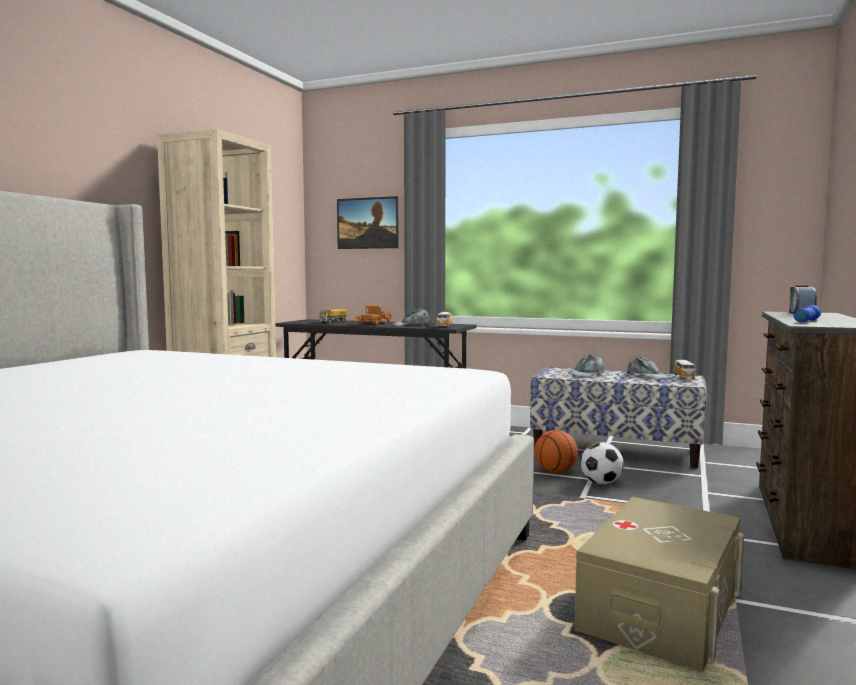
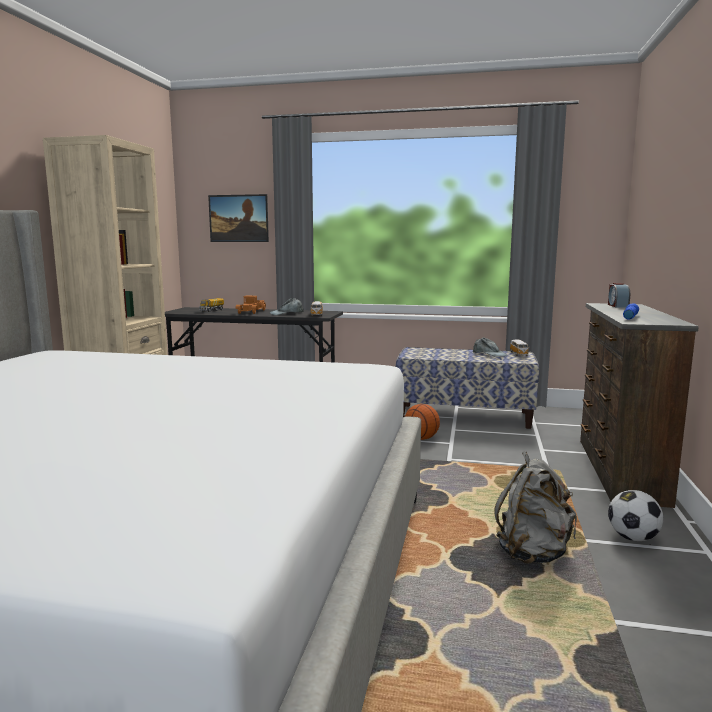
camera: 10 degrees left, 5 degrees up
grey cap [568,354,604,377] -> none
beige storage box [575,497,744,672] -> grey backpack [495,451,577,564]
football [581,442,624,484] -> football moved to [608,490,663,541]

